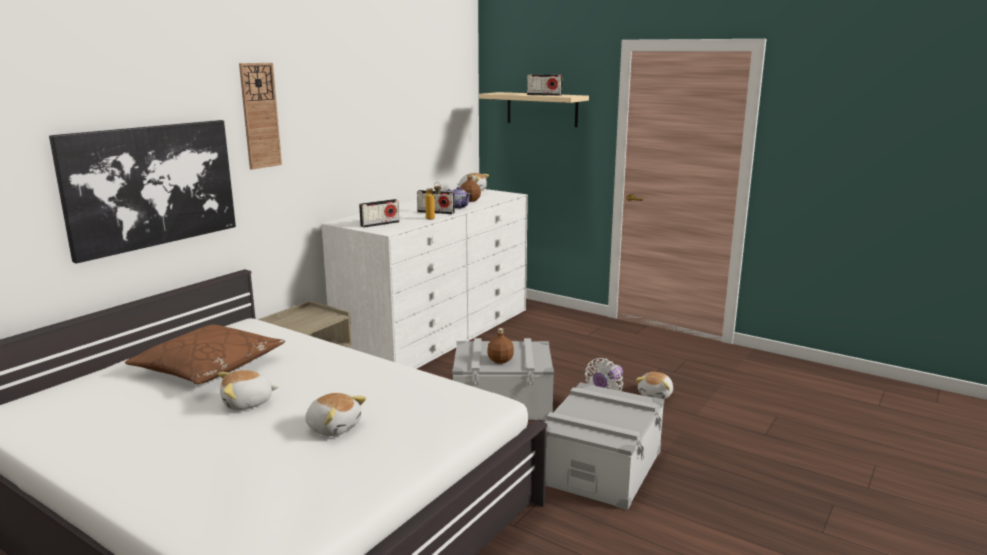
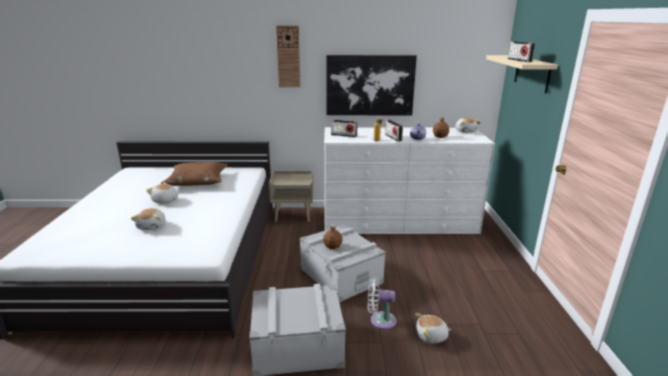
camera: 55 degrees right, 5 degrees up
picture [49,120,236,264] -> picture moved to [326,55,417,115]

